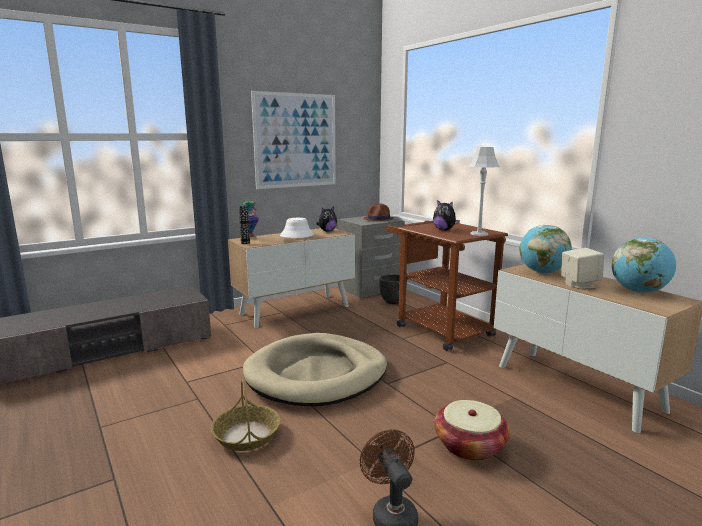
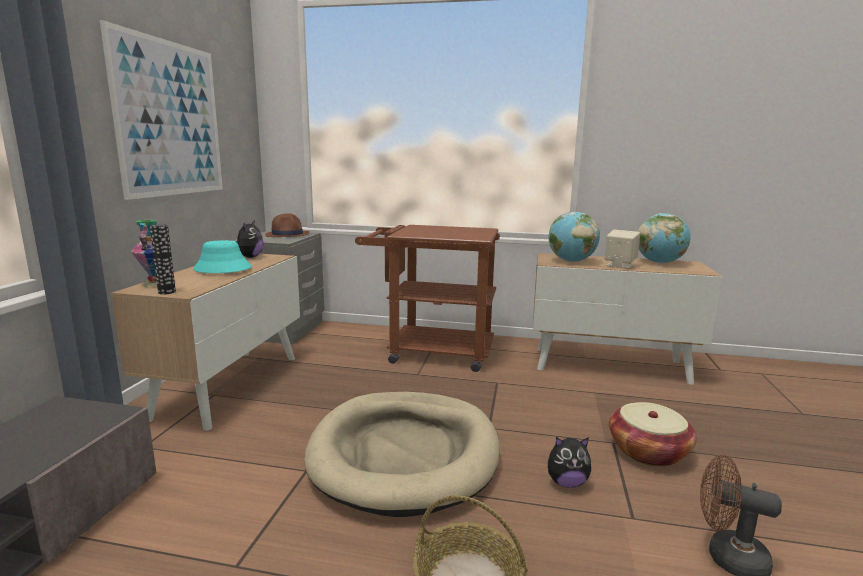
camera: 45 degrees left, 0 degrees up
white hat [280,218,314,238] -> turquoise hat [193,240,252,273]
black planter [379,274,407,304] -> none
plush toy [433,200,460,230] -> plush toy moved to [548,437,591,488]
grey table lamp [468,147,500,236] -> none

